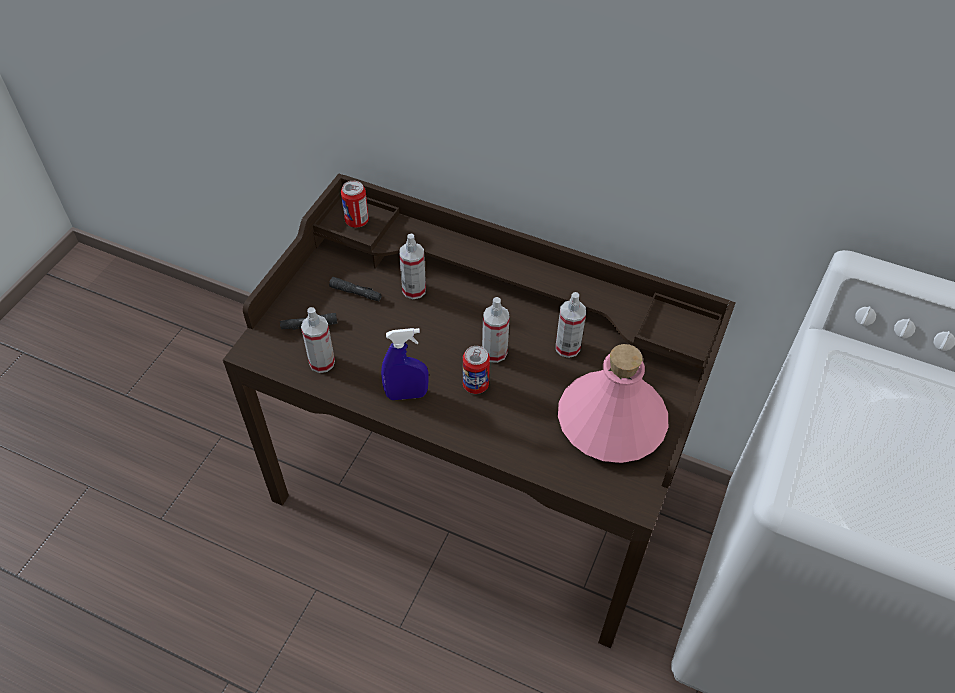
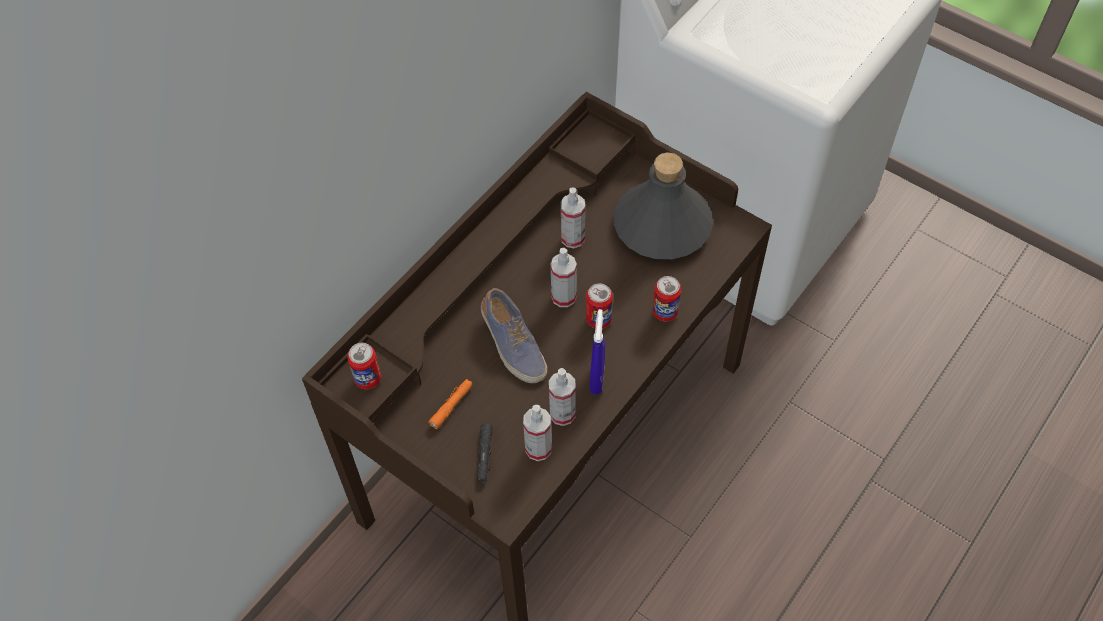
camera: 75 degrees left, 5 degrees up
black flashlight [329,277,382,301] -> orange flashlight [428,379,472,429]
spray bottle [399,234,426,299] -> spray bottle moved to [549,368,576,426]
pink bottle [558,344,668,463] -> grey bottle [613,153,713,259]
none -> shoe [481,288,547,383]
none -> can [653,276,681,321]

